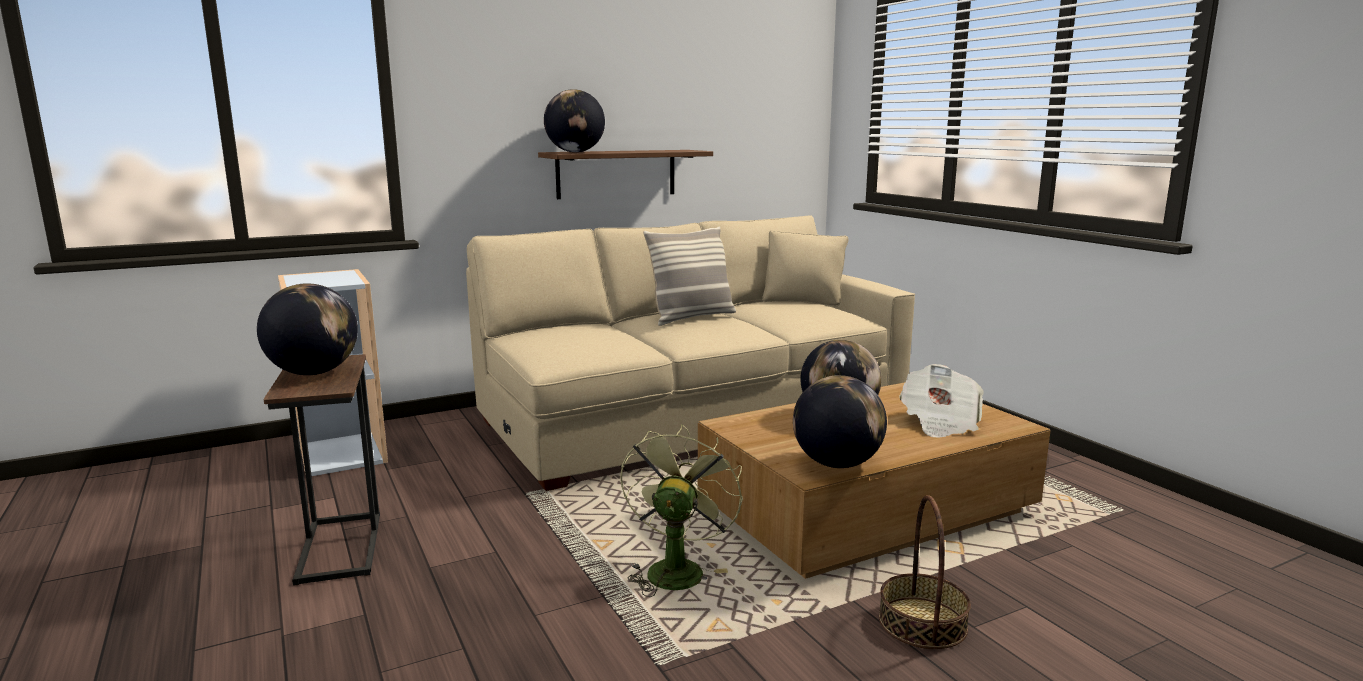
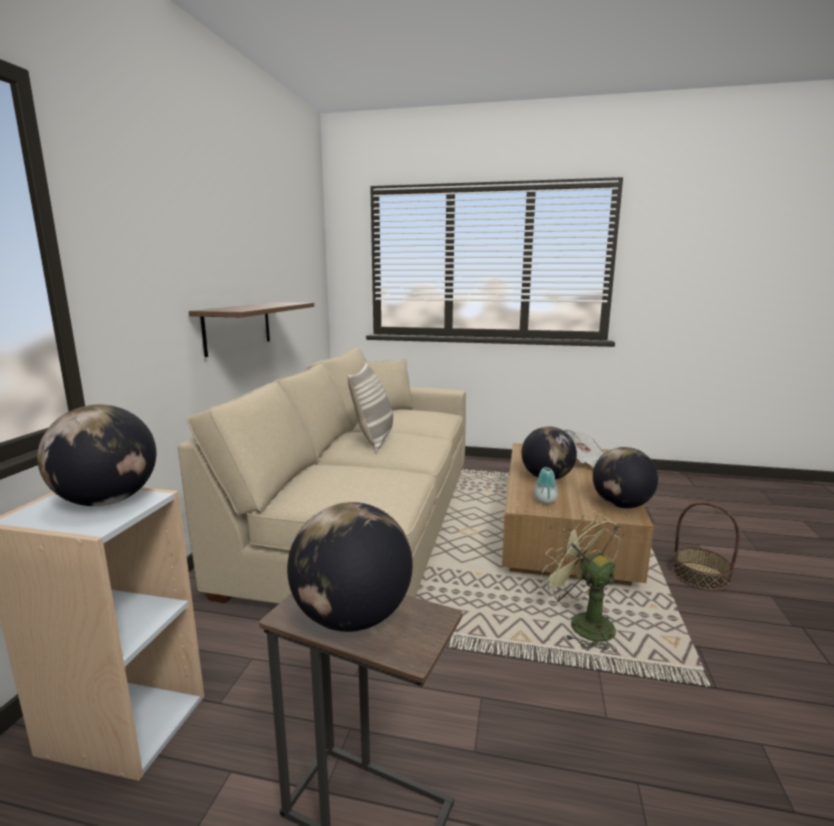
camera: 50 degrees left, 0 degrees up
globe [544,89,605,152] -> globe moved to [37,405,156,506]
none -> vase [534,467,558,504]

